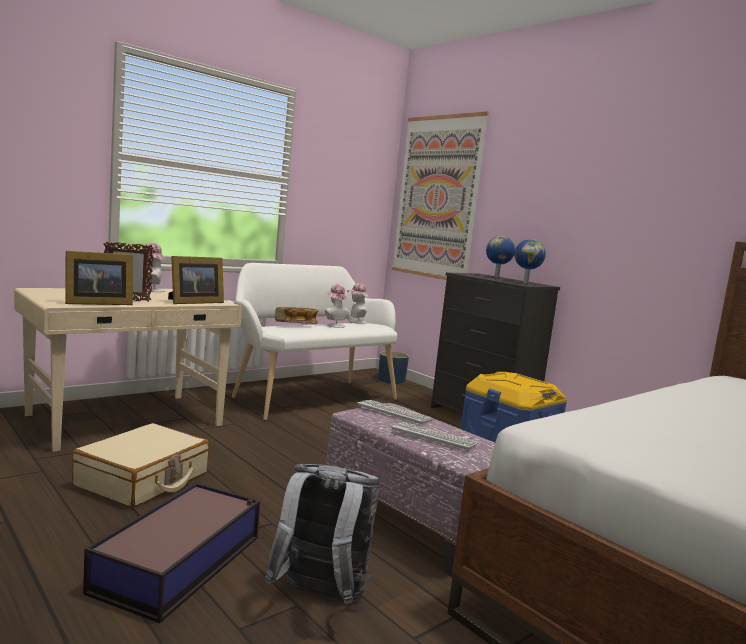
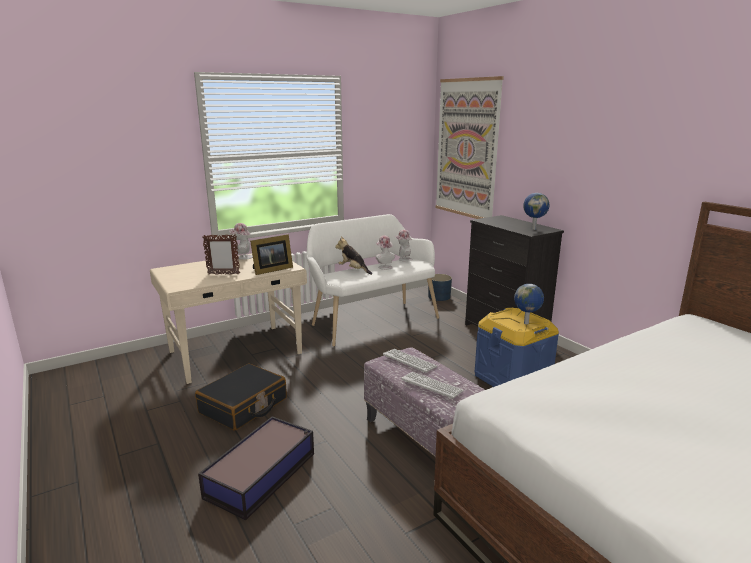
camera: 10 degrees right, 10 degrees up
picture frame [65,251,133,305] -> none
beige suitcase [72,423,209,508] -> black suitcase [195,363,287,431]
grey backpack [264,464,380,604] -> none
book [275,307,318,324] -> plush toy [335,237,372,275]
globe [486,236,515,278] -> globe moved to [514,284,544,324]

